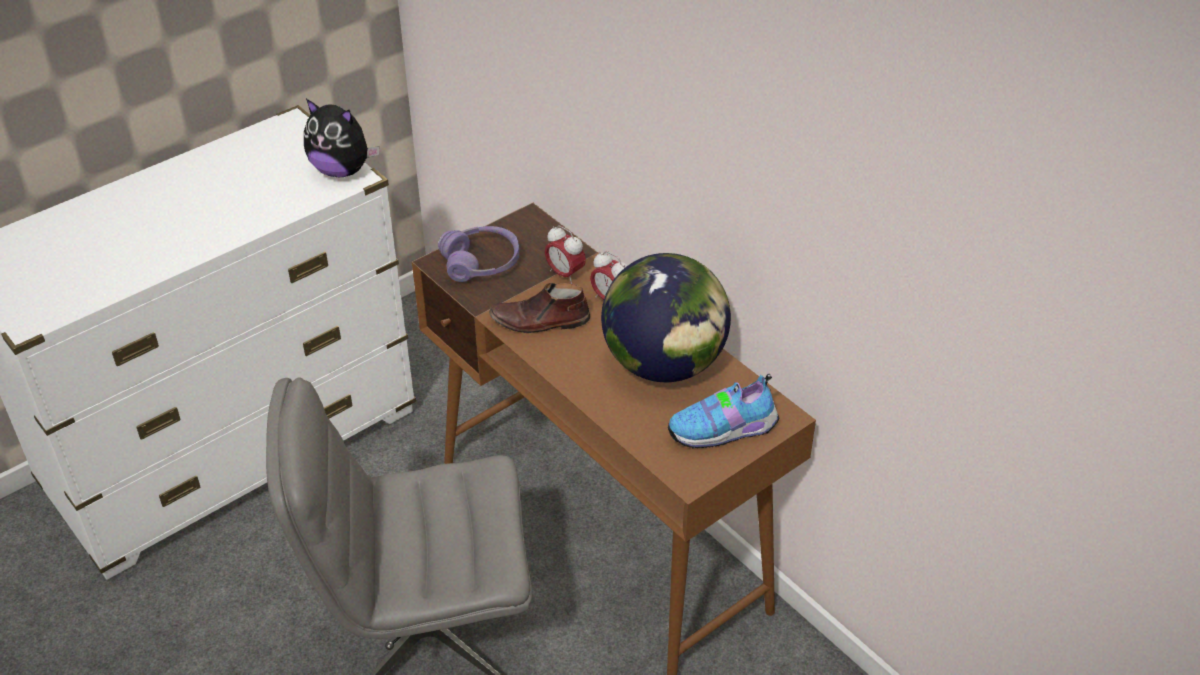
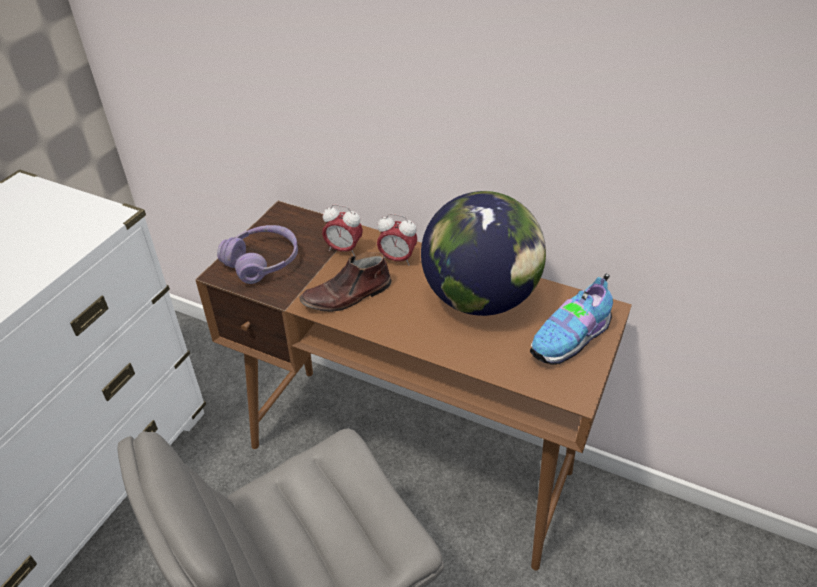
camera: 25 degrees left, 0 degrees up
plush toy [304,99,379,177] -> none

